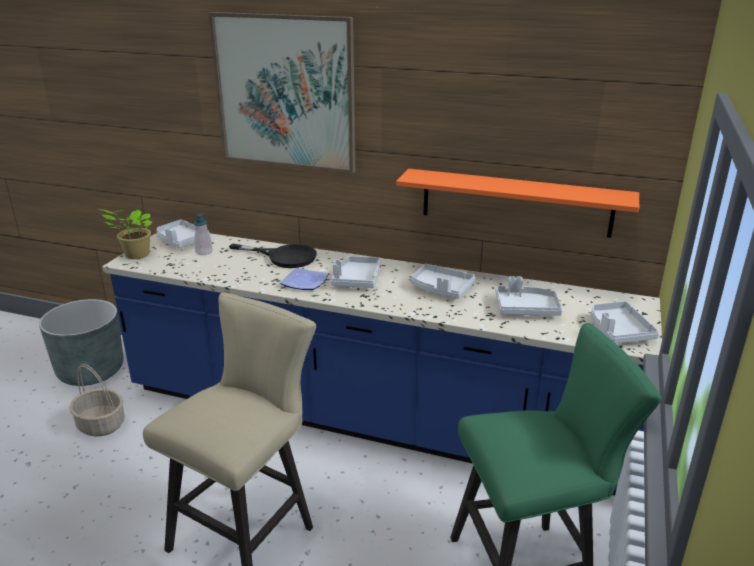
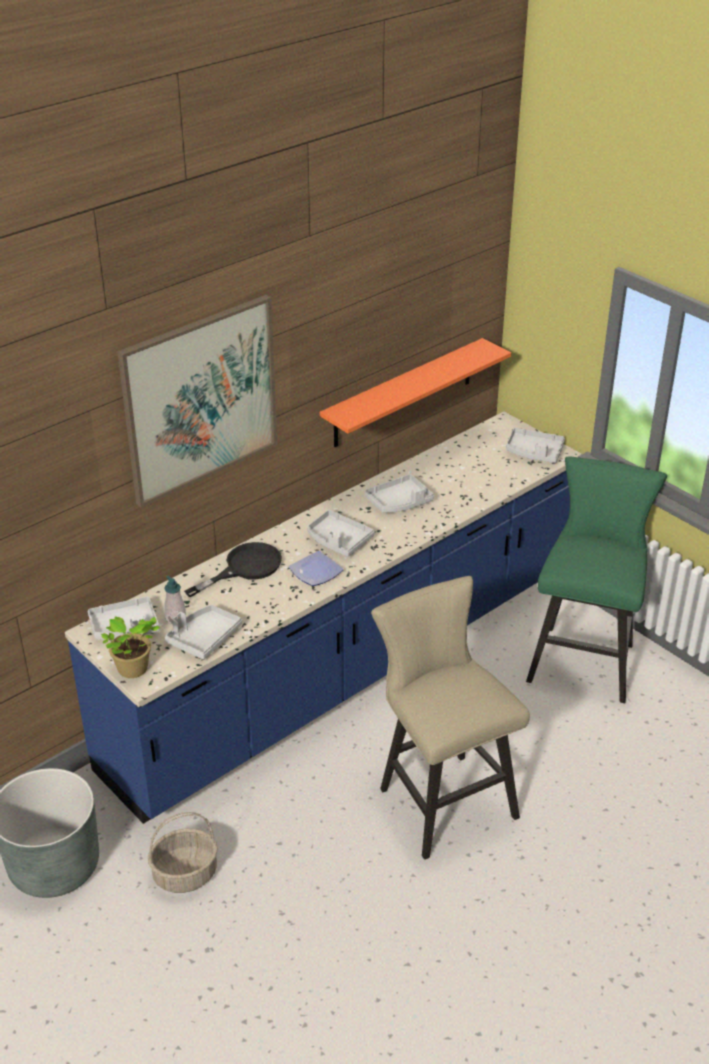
camera: 60 degrees left, 10 degrees up
grey tray [495,276,563,316] -> grey tray moved to [165,605,242,660]

